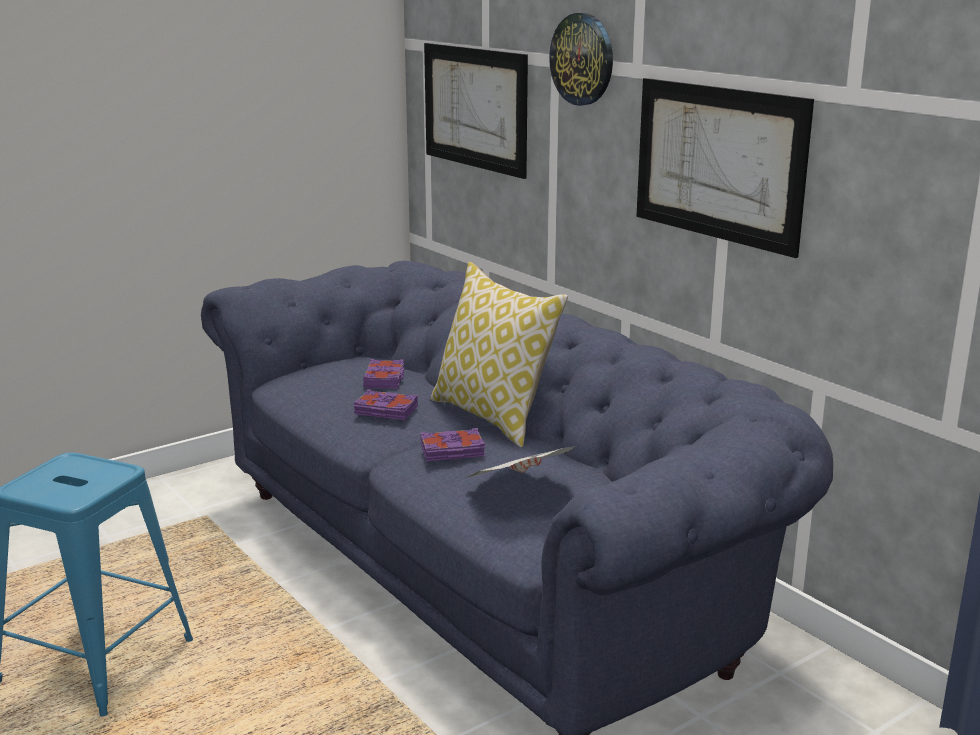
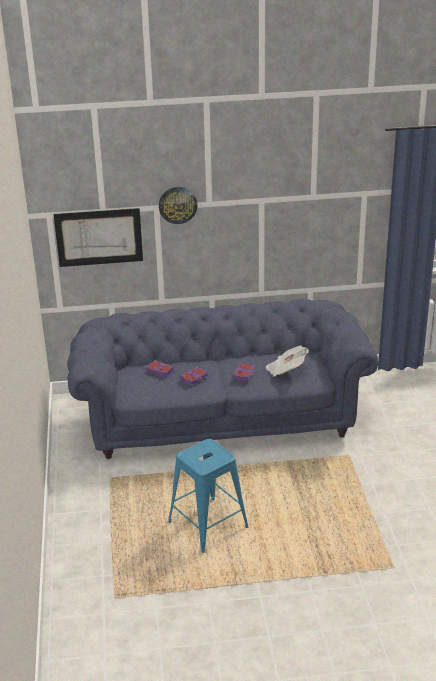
camera: 60 degrees left, 10 degrees up
pillow [430,262,568,447] -> none
picture [636,78,814,258] -> none

